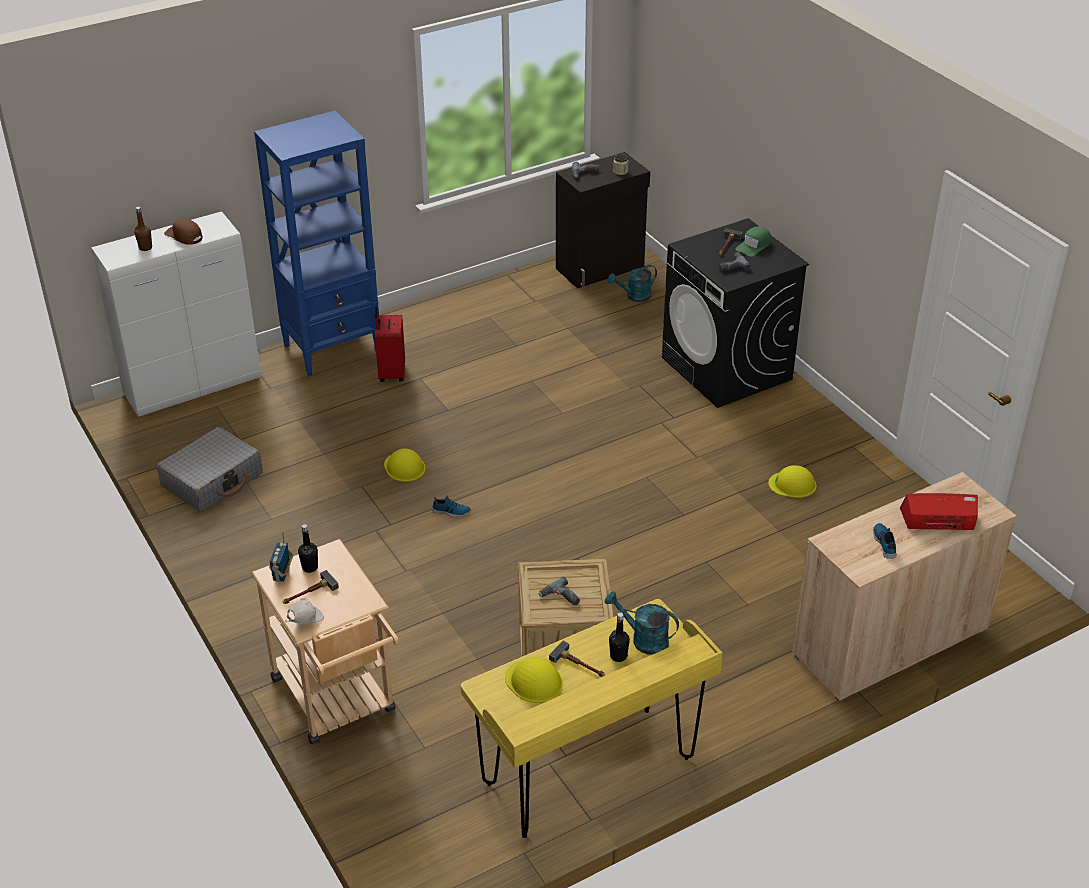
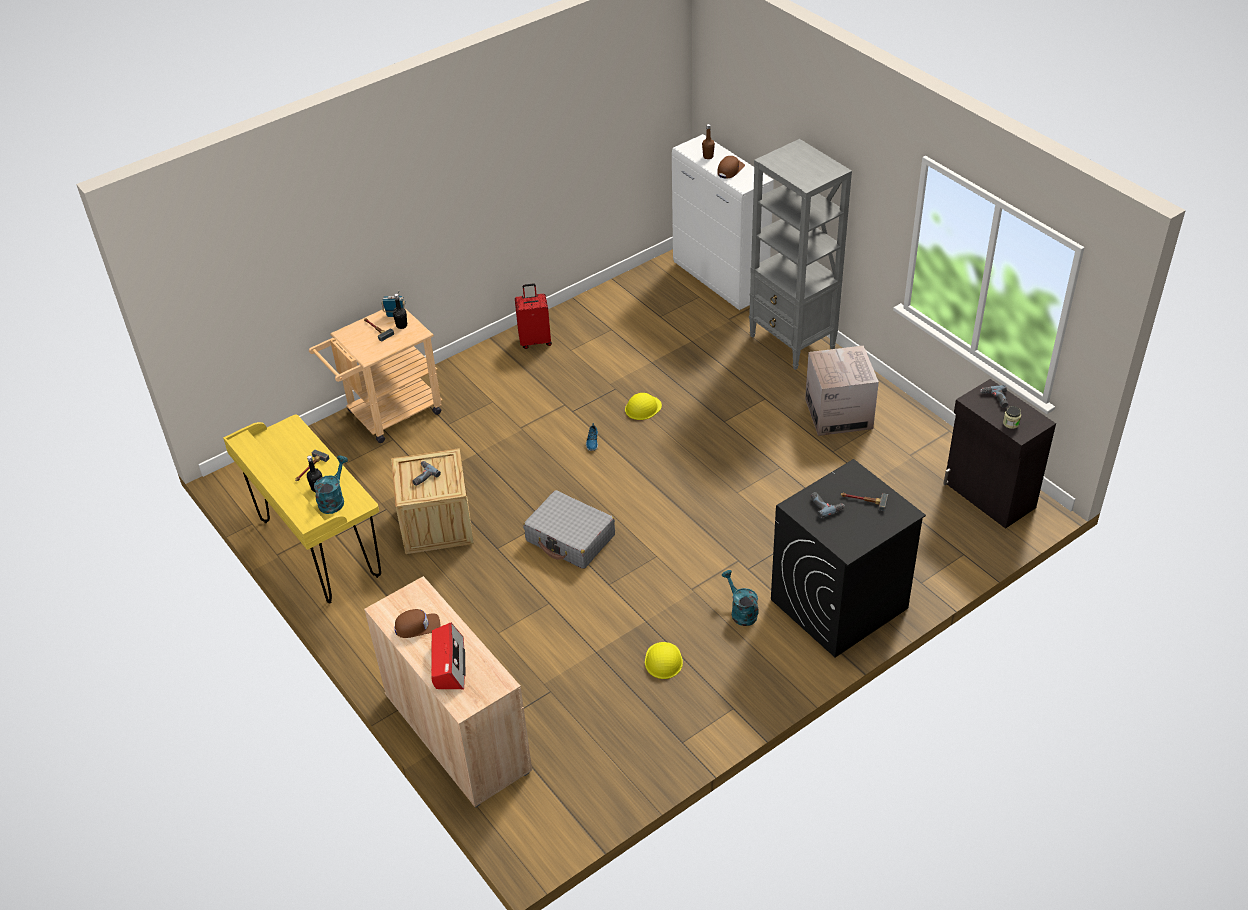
camera: 85 degrees right, 5 degrees up
grey suitcase [156,427,263,512] -> grey suitcase moved to [523,490,615,569]
blue bookcase [254,111,379,376] -> grey bookcase [749,139,852,370]
white cap [285,600,324,625] -> none
red suitcase [375,307,405,382] -> red suitcase moved to [515,283,552,349]
yellow hard hat [505,657,563,703] -> none
turquoise watering can [608,265,657,302] -> turquoise watering can moved to [721,570,759,626]
green cap [736,227,771,257] -> none
shoe [873,523,896,559] -> brown cap [395,609,441,638]
none -> cardboard box [805,345,879,436]

